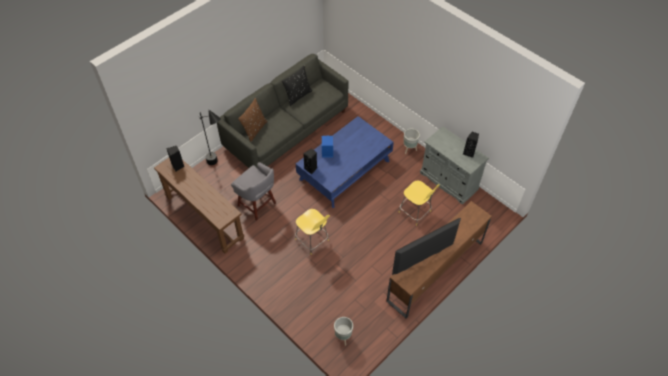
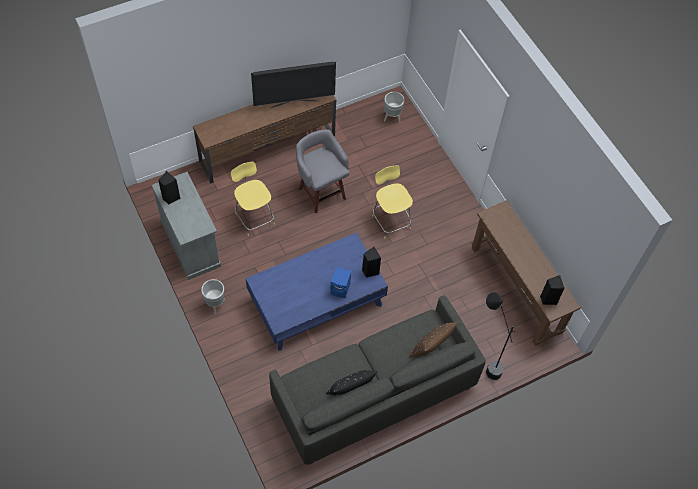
camera: 165 degrees left, 5 degrees up
grey stool [231,162,276,221] -> grey stool moved to [296,130,349,213]

